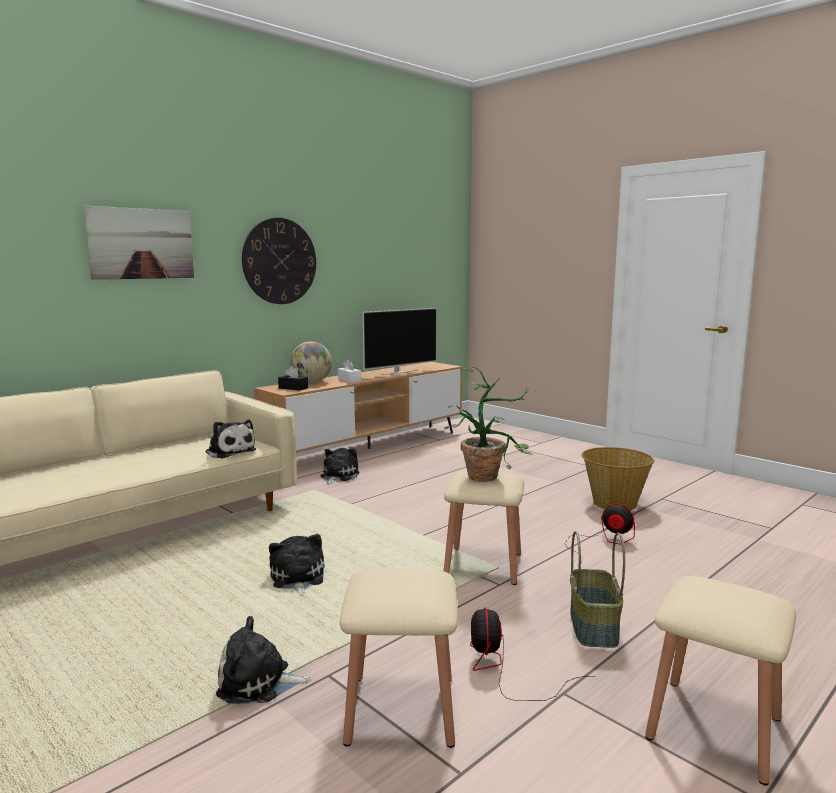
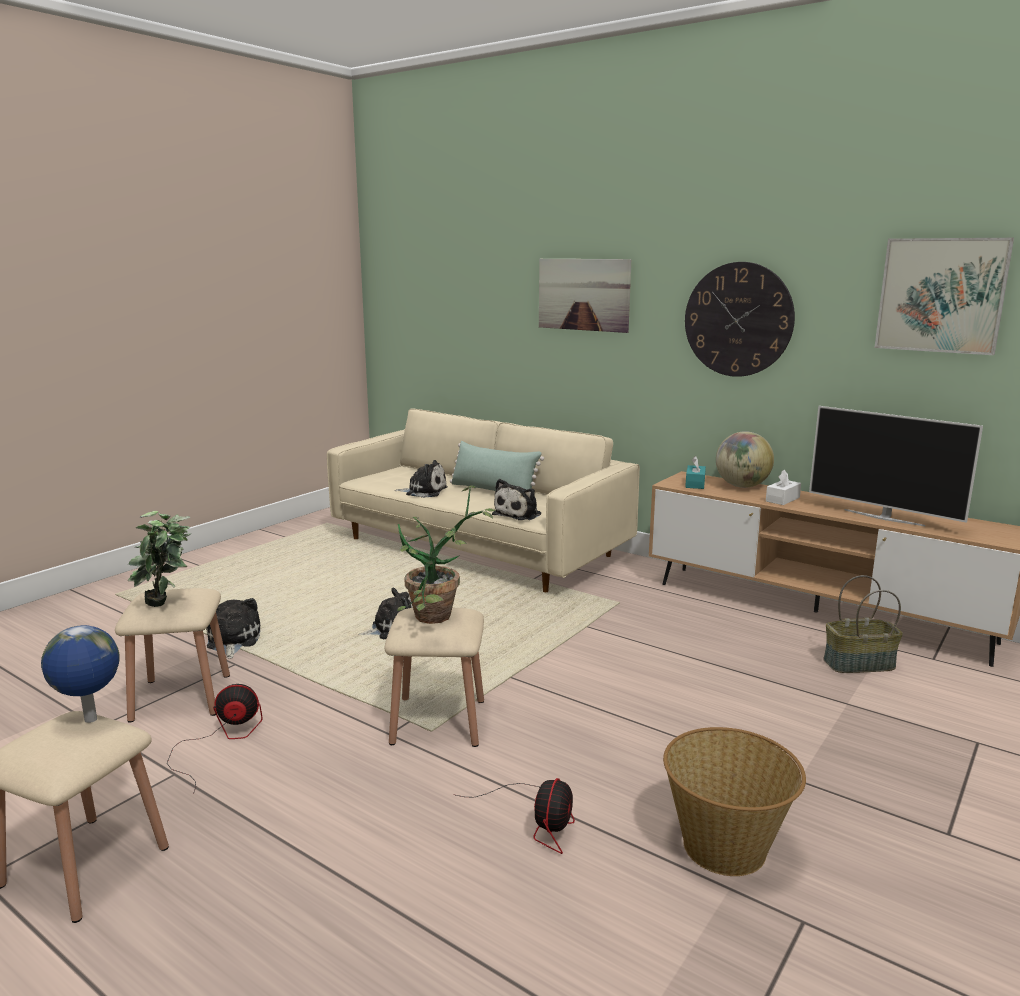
camera: 80 degrees right, 5 degrees up
black tissue box [278,366,308,391] -> turquoise tissue box [685,456,706,489]
plush toy [320,448,360,485] -> plush toy moved to [394,460,448,498]
basket [570,531,625,648] -> basket moved to [823,575,903,673]
none -> globe [41,625,120,723]
none -> potted plant [128,511,191,607]
none -> green pillow [450,441,544,491]
none -> picture [874,238,1014,355]

